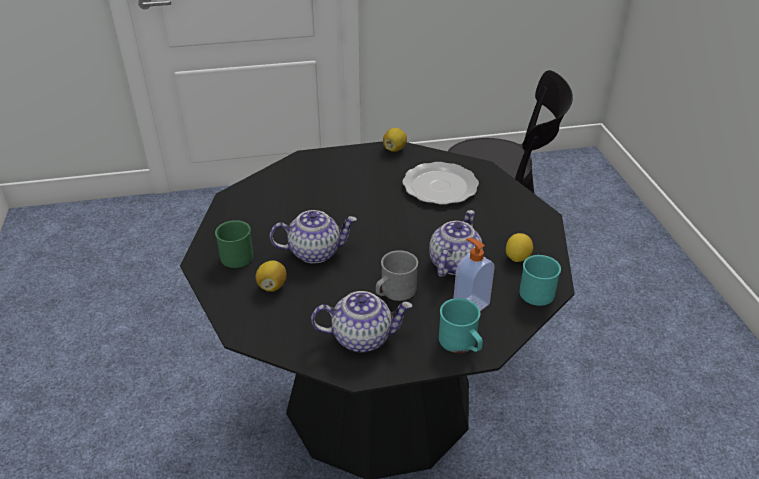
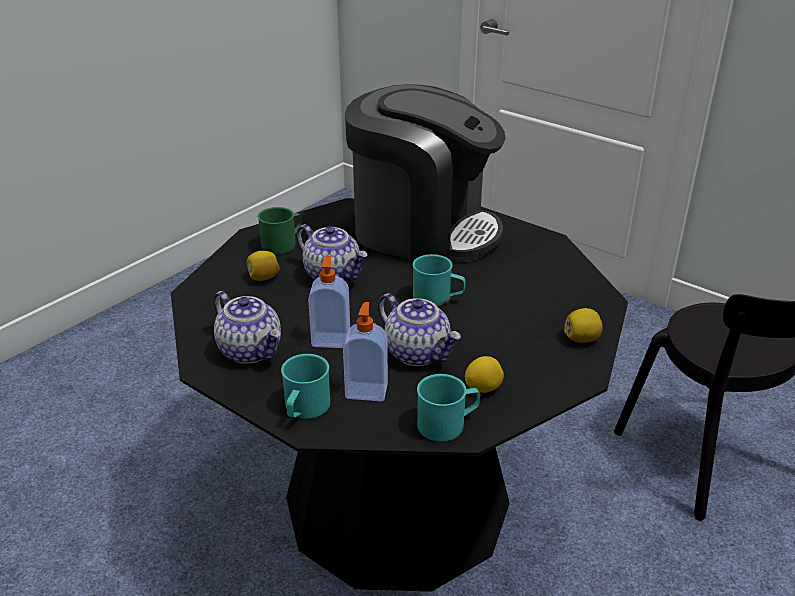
camera: 50 degrees right, 5 degrees down
grey mug [376,250,418,301] -> soap dispenser [308,256,350,348]
lemon [383,128,407,152] -> lemon moved to [564,308,603,343]
plate [403,162,479,205] -> none
teapot [429,210,483,277] -> teapot turned 60 degrees clockwise [378,293,461,366]
none -> coffee machine [345,84,506,263]
none -> turquoise mug [413,254,466,307]

